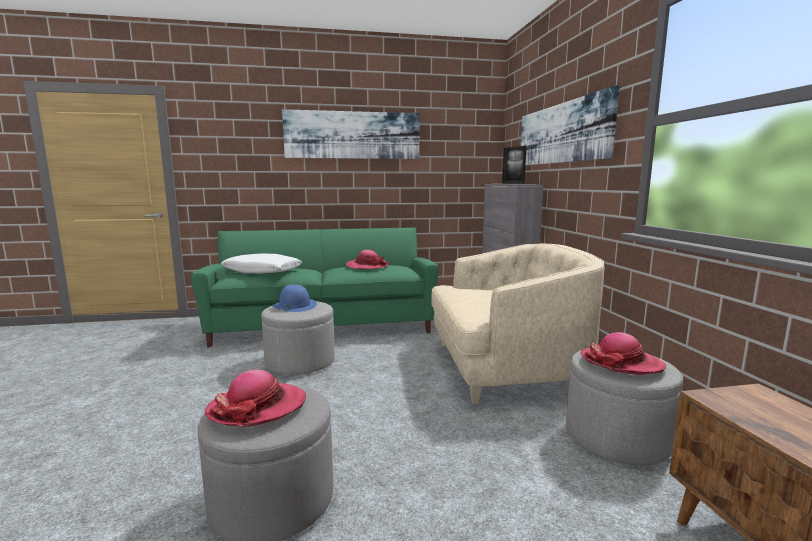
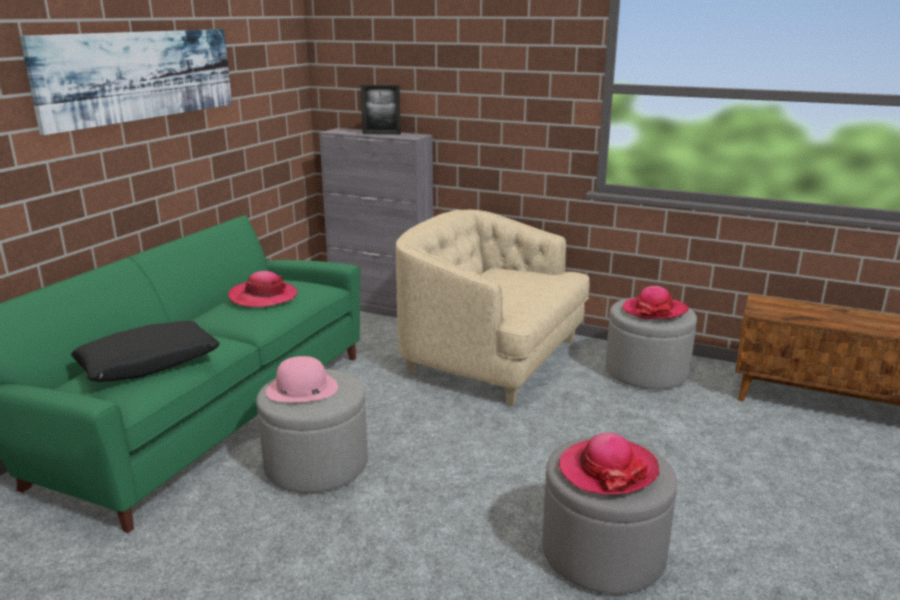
camera: 55 degrees left, 10 degrees up
white pillow [221,253,302,274] -> black pillow [71,321,220,382]
blue hat [273,284,317,312] -> pink hat [266,356,338,402]
beige armchair [431,244,605,404] -> beige armchair turned 90 degrees counterclockwise [396,210,590,406]
picture [521,85,620,165] -> none

